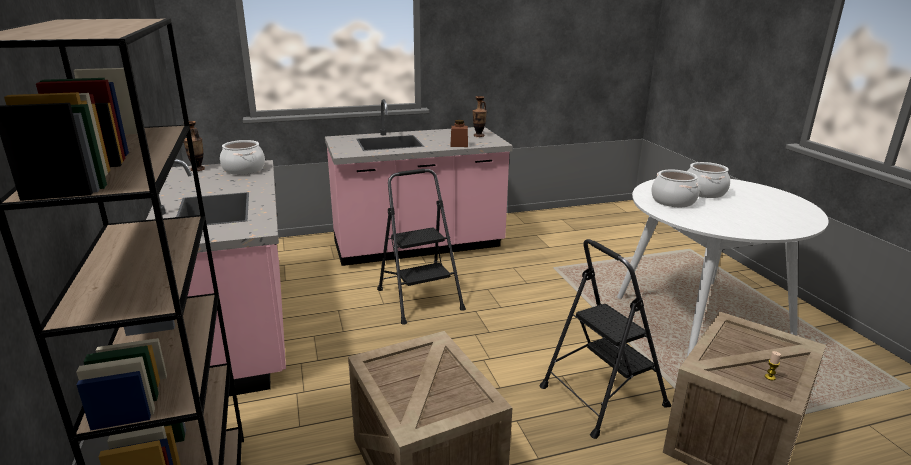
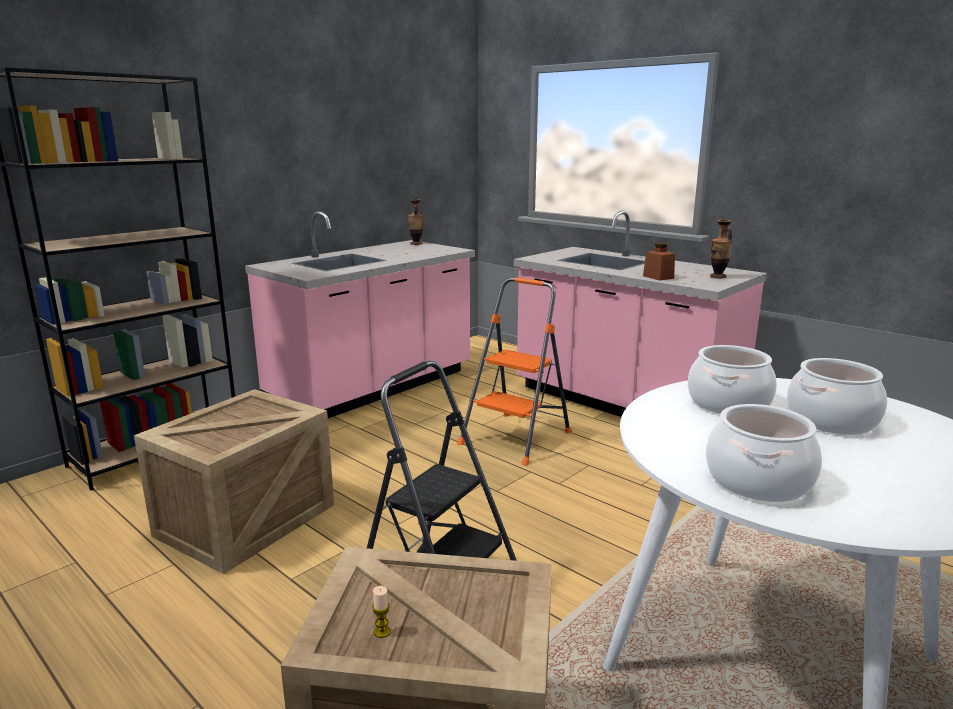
camera: 60 degrees right, 5 degrees down
cooking pot [220,140,265,175] -> cooking pot moved to [706,404,822,502]
black step ladder [377,169,466,325] -> orange step ladder [457,277,572,466]

